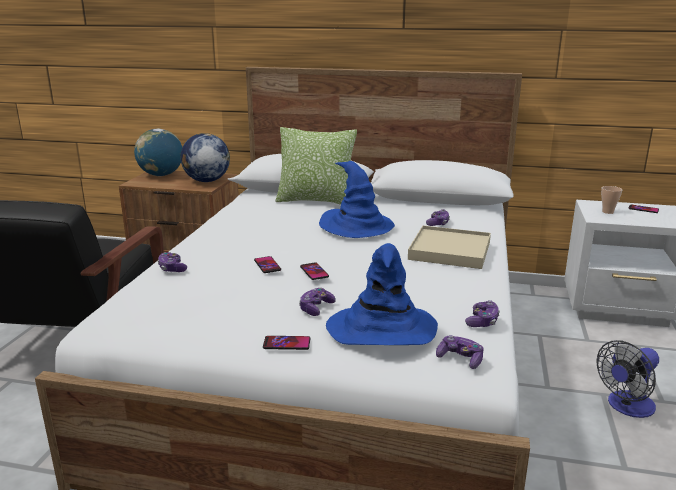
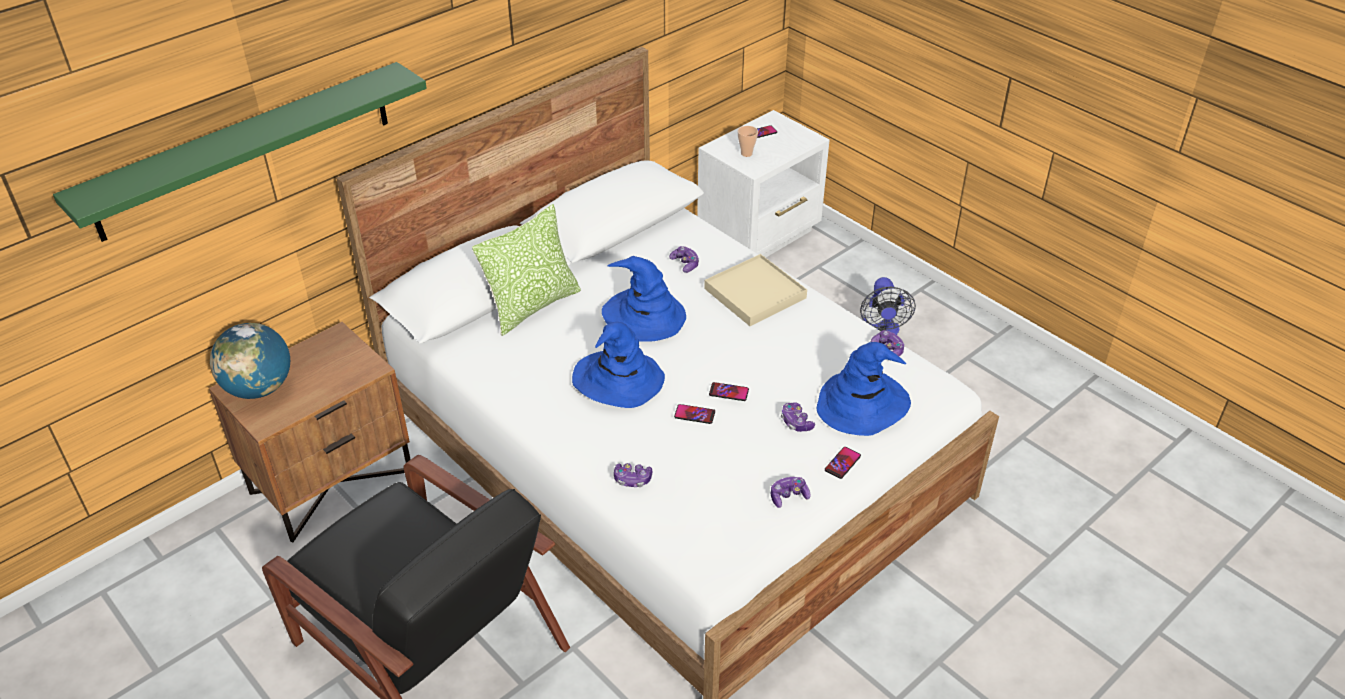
camera: 55 degrees left, 20 degrees up
globe [180,133,230,182] -> none
game controller [436,335,484,369] -> game controller moved to [771,477,811,508]
none -> green shelf [53,62,427,242]
none -> blue hat [572,322,665,408]

